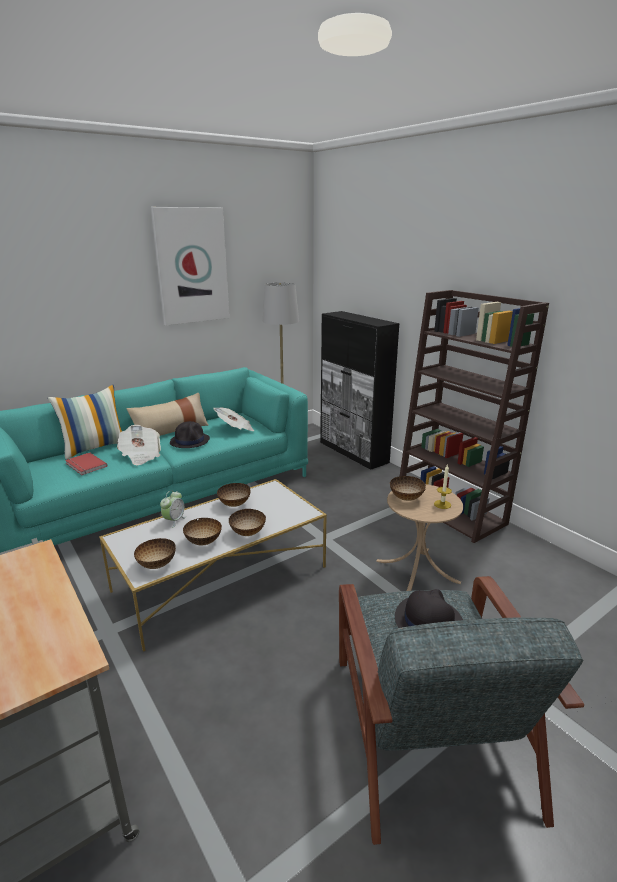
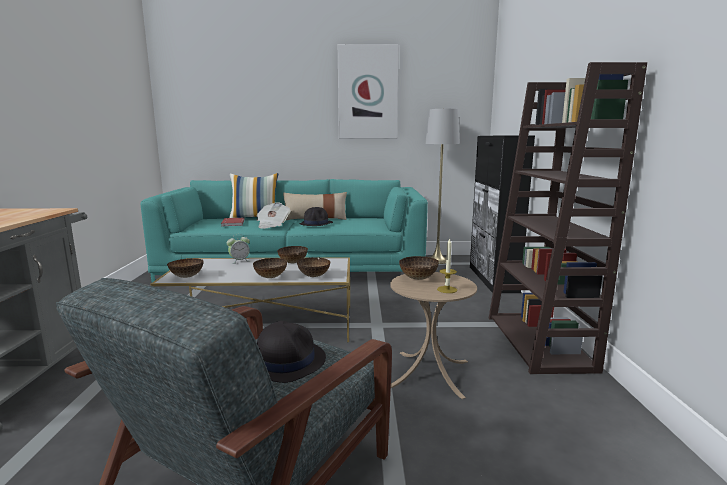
camera: 35 degrees right, 10 degrees down
bowl [183,518,222,545] -> bowl moved to [297,257,331,277]
newspaper [214,408,254,431] -> none

